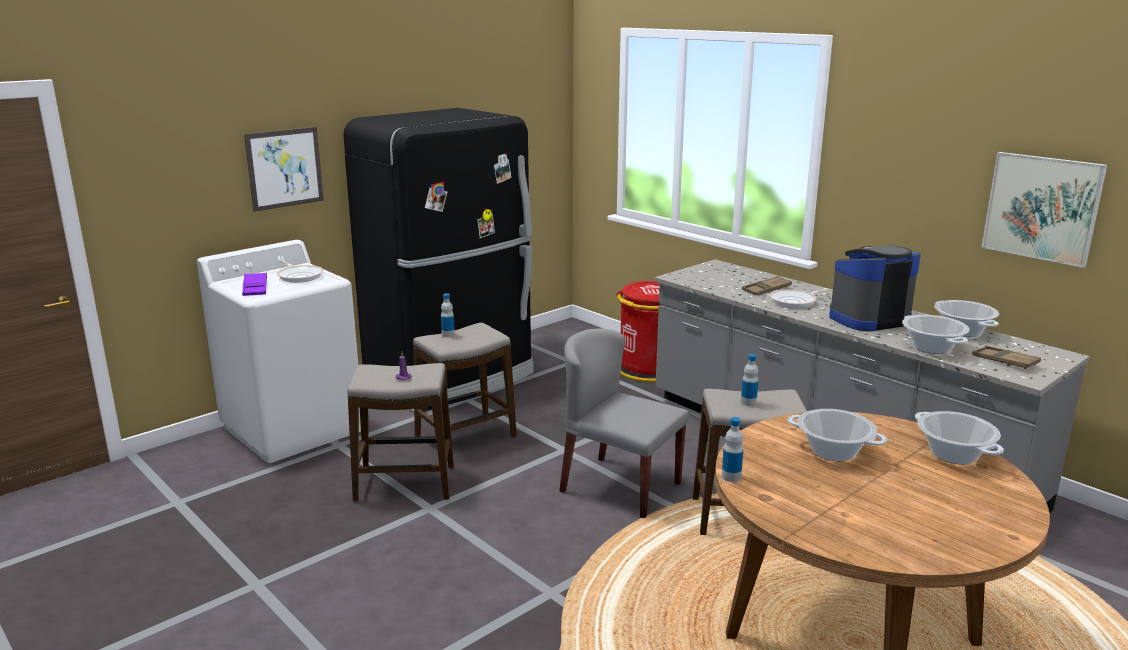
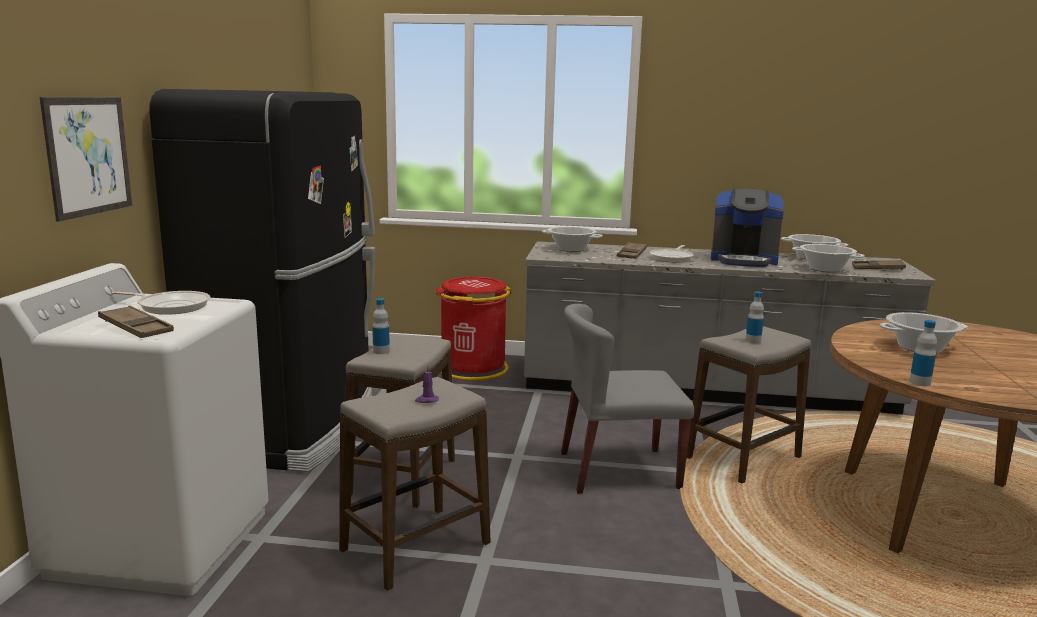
camera: 40 degrees left, 5 degrees down
purple tray [242,272,267,296] -> brown tray [98,305,174,338]
coffee machine [829,245,921,331] -> coffee machine turned 105 degrees counterclockwise [711,188,784,267]
cooking pot [915,411,1004,464] -> cooking pot moved to [542,226,603,252]
picture [981,152,1107,268] -> none

